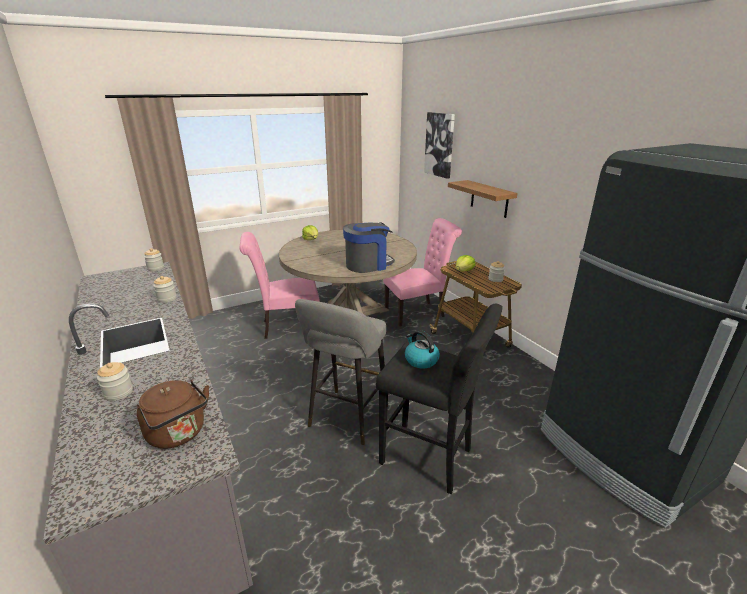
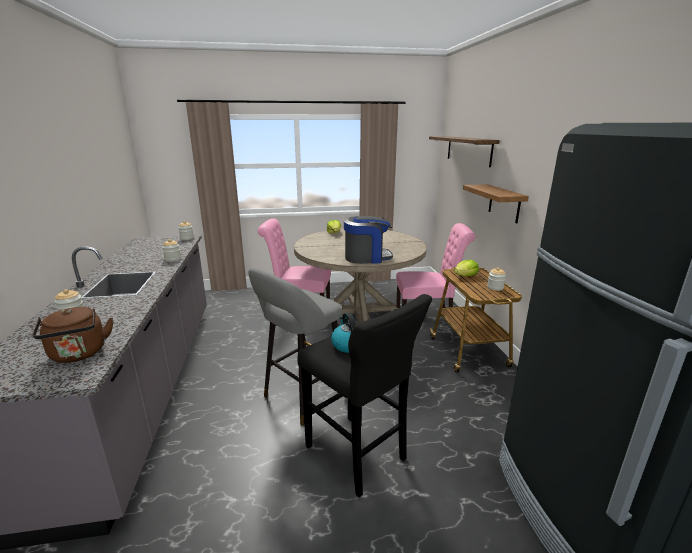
camera: 20 degrees right, 5 degrees down
picture [424,112,455,179] -> shelf [429,136,500,167]

